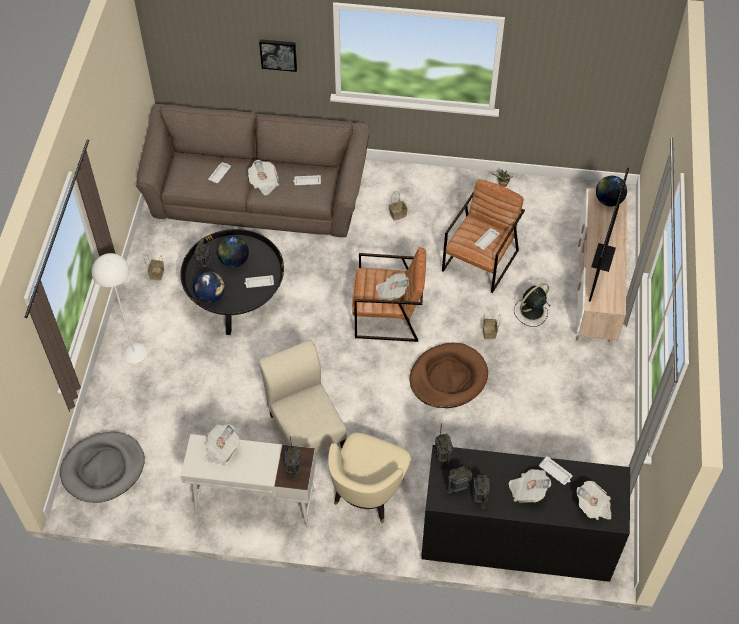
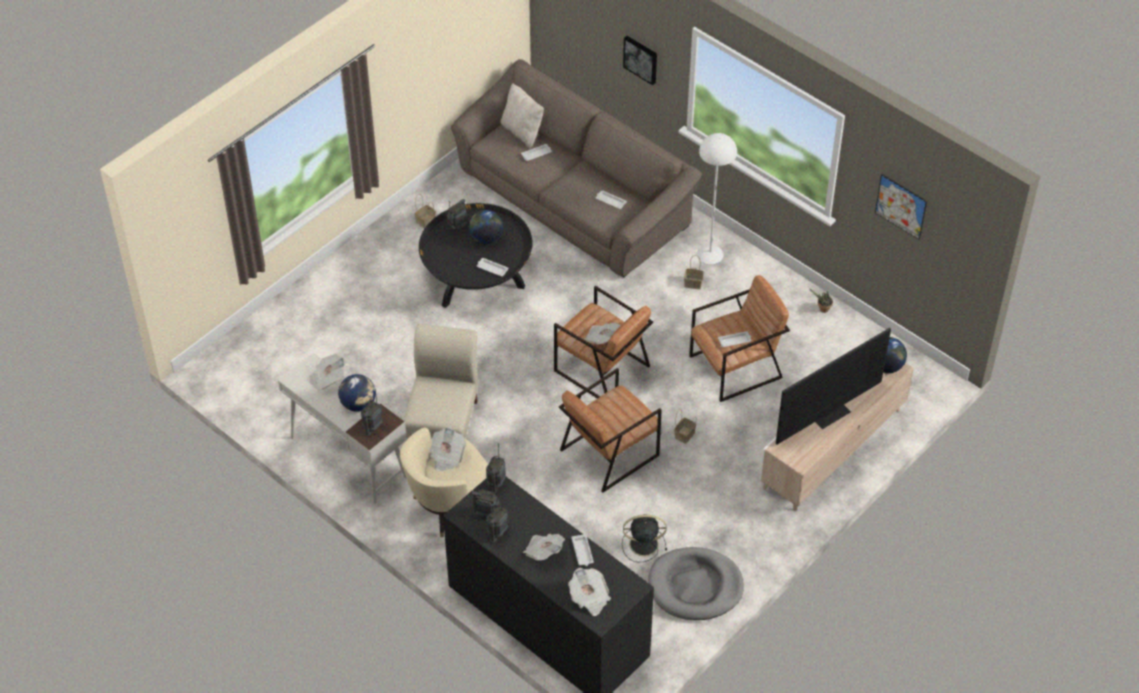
camera: 35 degrees right, 5 degrees down
grey dog bed [60,432,145,503] -> grey dog bed moved to [648,547,744,620]
white floor lamp [92,253,147,364] -> white floor lamp moved to [697,133,737,264]
globe [193,271,225,303] -> globe moved to [338,374,376,412]
newspaper [248,160,279,195] -> newspaper moved to [430,427,466,471]
brown dog bed [410,343,488,408] -> brown armchair [559,368,662,493]
black fan [514,283,551,327] -> black fan moved to [622,514,667,562]
none -> beige pillow [500,83,544,149]
none -> picture [875,174,927,240]

